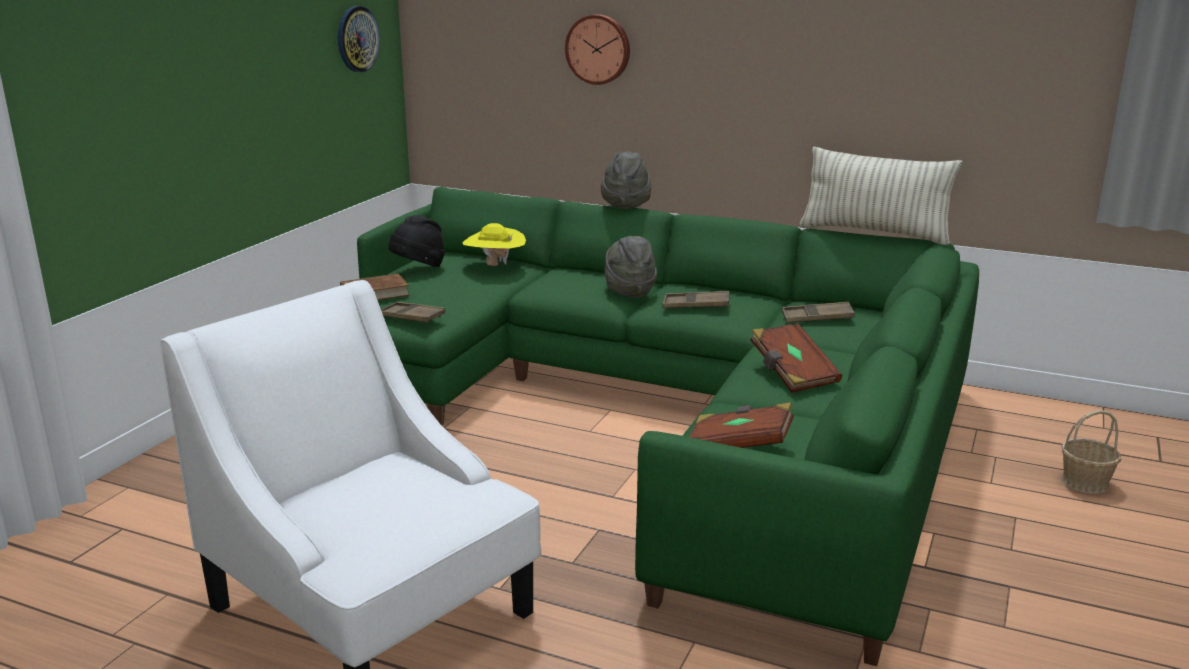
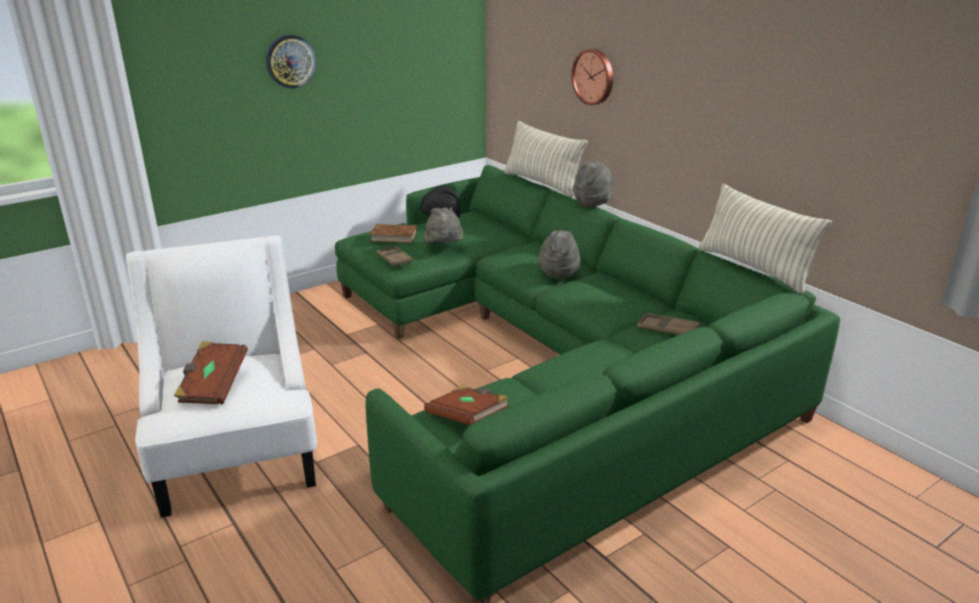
camera: 30 degrees right, 5 degrees up
wall clock [338,6,380,72] -> wall clock moved to [266,35,316,89]
yellow hat [463,223,526,266] -> none
brown tray [662,291,730,308] -> none
brown book [750,323,842,393] -> brown book moved to [174,341,248,405]
basket [1062,410,1121,494] -> none
none -> grey hat [424,207,463,243]
none -> pillow [504,121,588,197]

